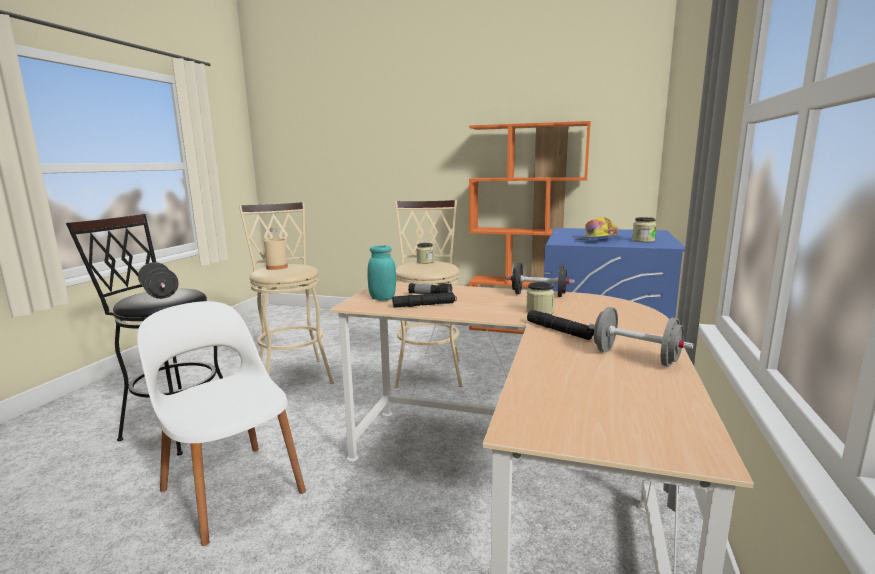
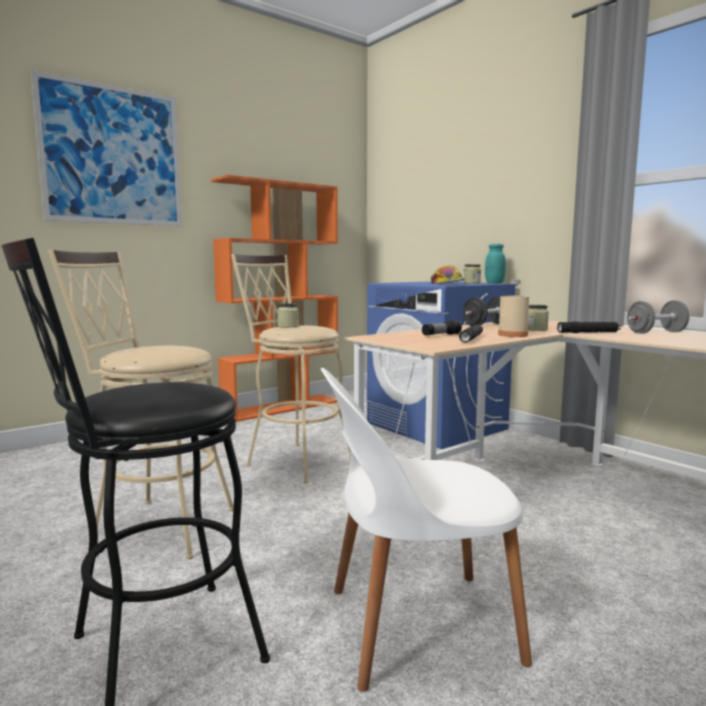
camera: 55 degrees left, 5 degrees down
black dumbbell [138,262,179,299] -> none
beige bottle [264,228,288,270] -> beige bottle moved to [498,279,529,337]
turquoise jar [367,245,396,300] -> turquoise jar moved to [485,244,506,284]
none -> picture [31,70,182,226]

